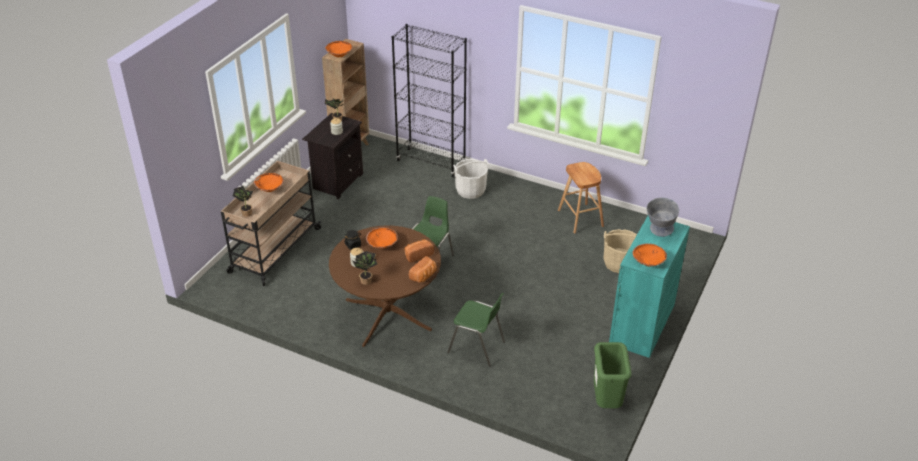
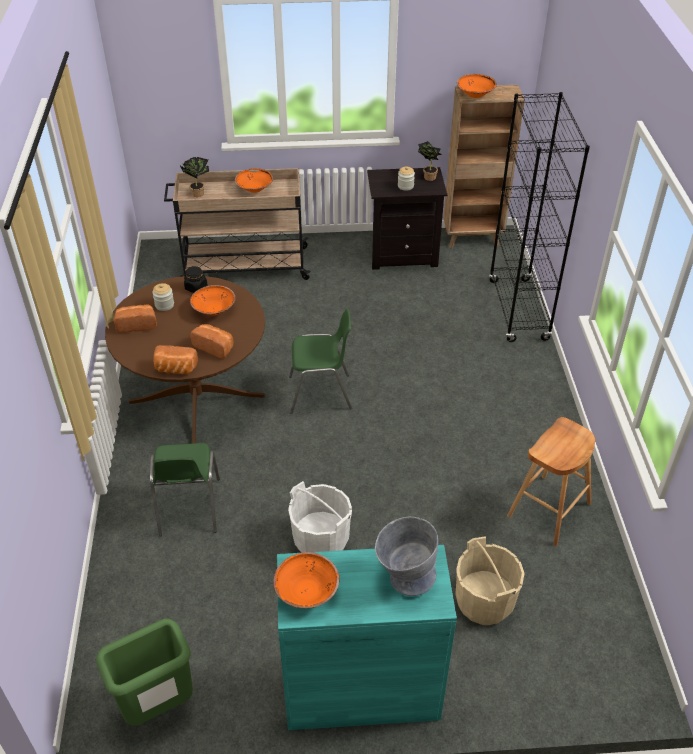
camera: 60 degrees right, 5 degrees up
potted plant [353,251,377,285] -> bread [114,304,157,333]
white bucket [453,159,489,199] -> white bucket moved to [288,481,352,553]

